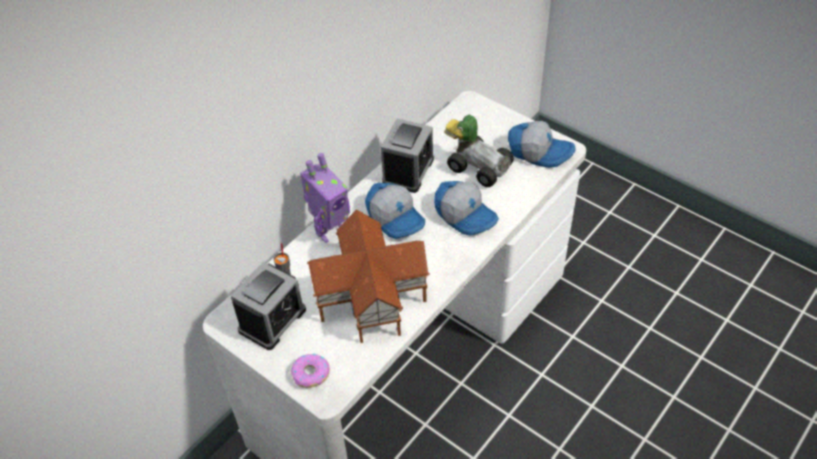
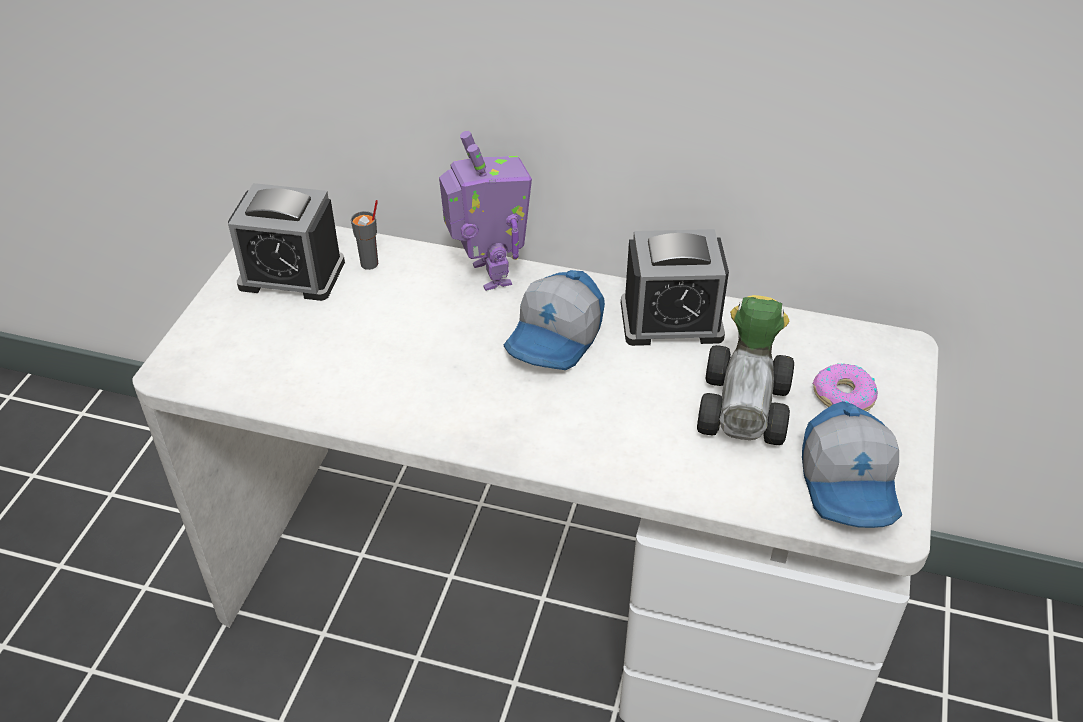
camera: 65 degrees right, 5 degrees down
donut [291,353,330,388] -> donut moved to [813,363,878,411]
toy robot [300,153,350,243] -> toy robot turned 135 degrees counterclockwise [439,131,532,291]
toy house [307,209,430,343] -> none
cap [434,181,499,236] -> none

